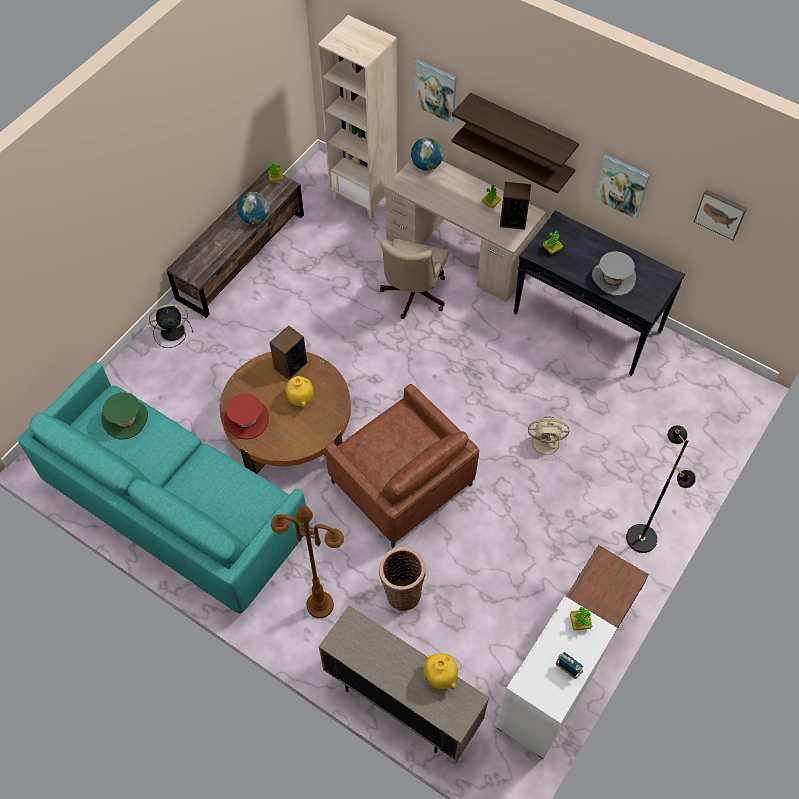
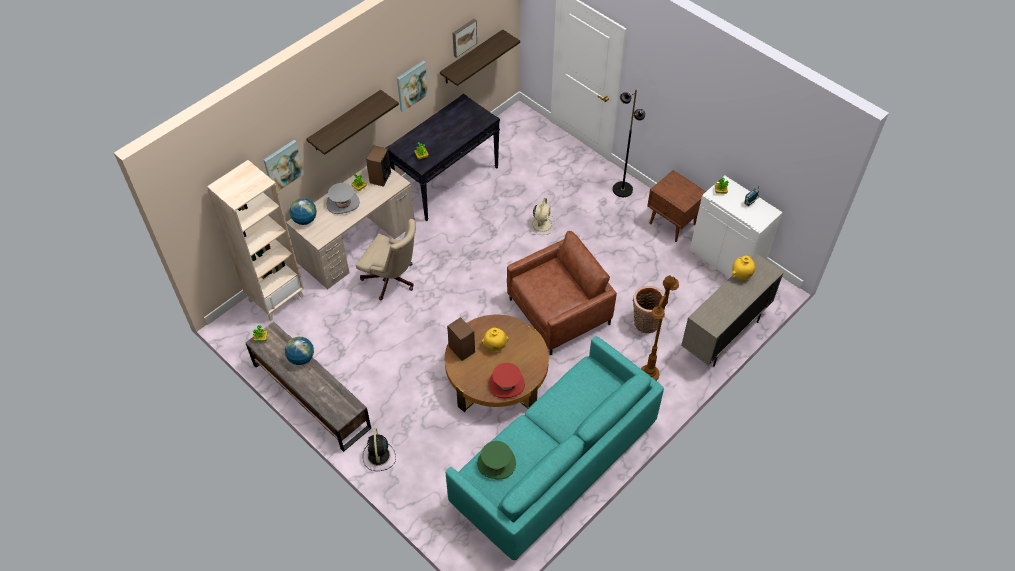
camera: 80 degrees left, 5 degrees down
shelf [451,123,575,194] -> shelf moved to [440,30,520,86]
grey hat [592,251,636,296] -> grey hat moved to [326,183,360,214]

